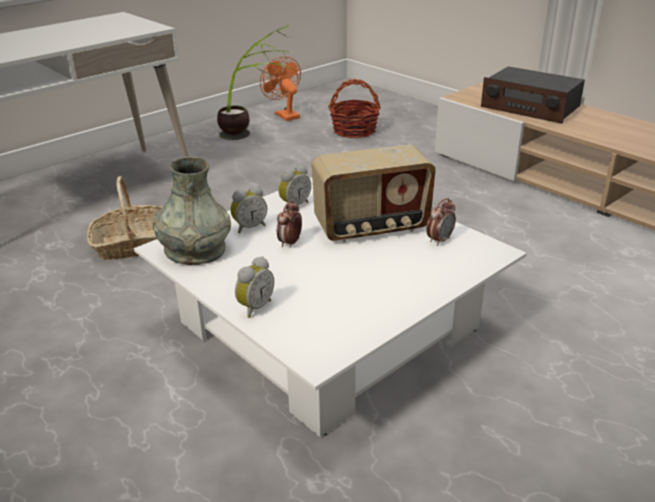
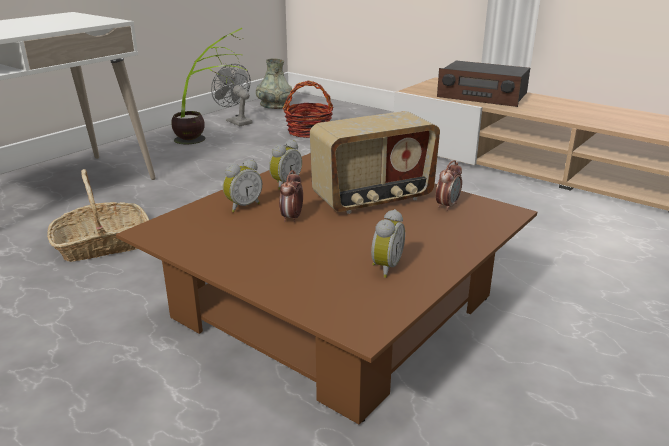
camera: 10 degrees left, 5 degrees down
white coffee table [134,178,527,437] -> brown coffee table [116,153,537,424]
grey vase [153,157,231,265] -> grey vase moved to [256,58,292,109]
alarm clock [235,256,274,318] -> alarm clock moved to [371,209,405,278]
orange fan [260,56,301,121] -> grey fan [211,64,253,126]

